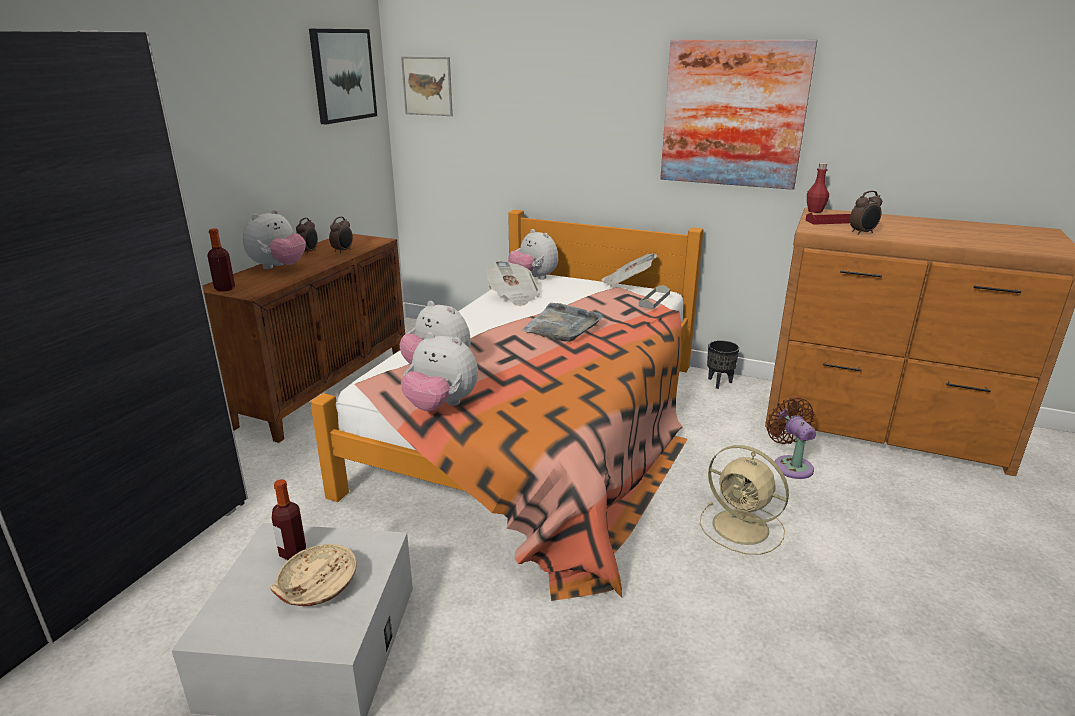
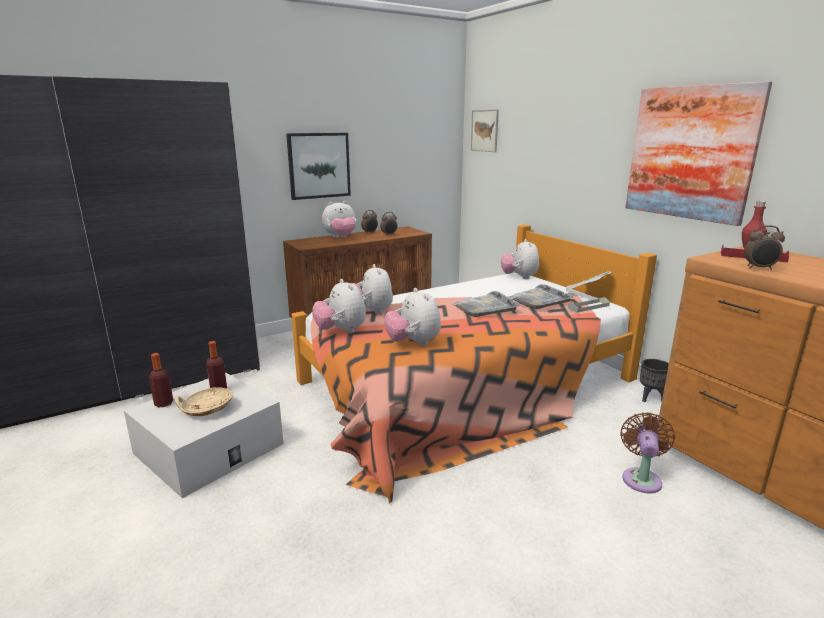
camera: 35 degrees right, 5 degrees down
bottle [207,229,235,292] -> bottle moved to [149,353,173,408]
picture [309,29,377,124] -> picture moved to [286,133,351,200]
newspaper [486,260,540,306] -> none
beige fan [700,445,789,555] -> none
none -> plush toy [384,288,441,346]
none -> grey tray [509,284,573,309]

